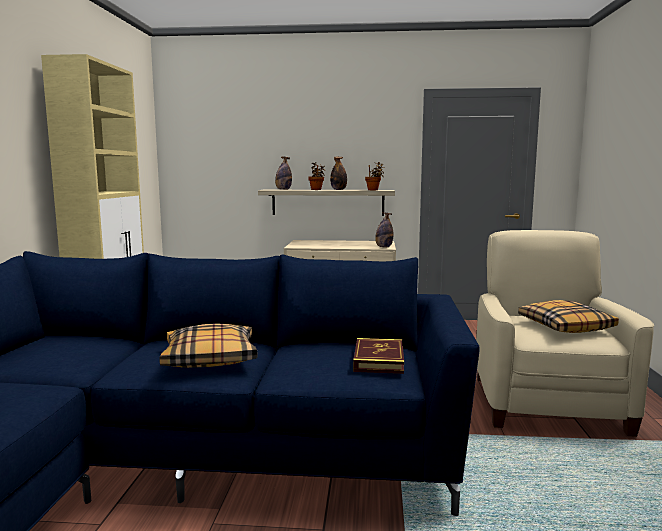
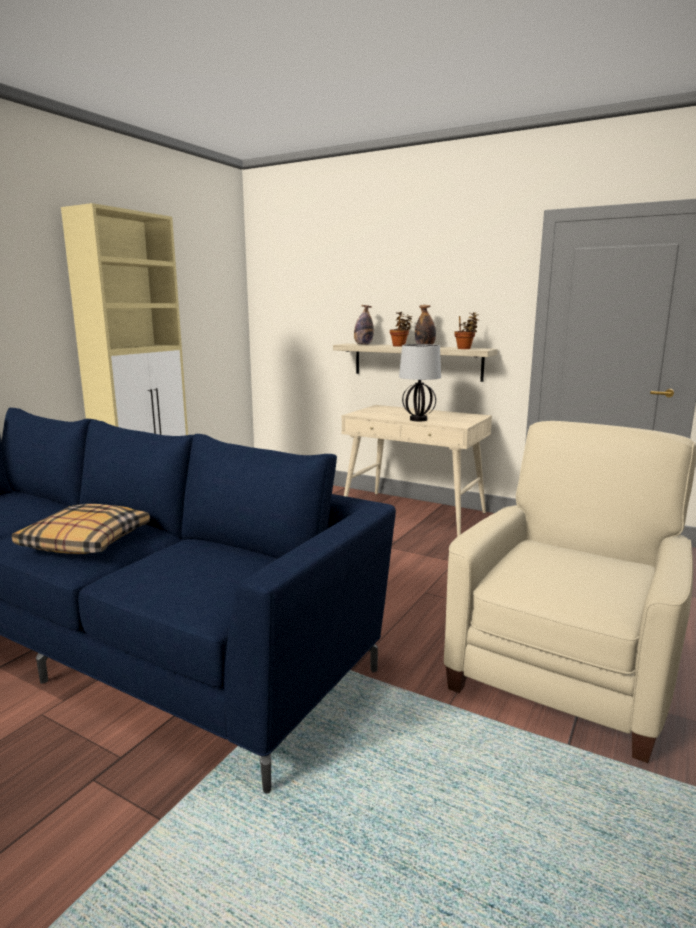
camera: 25 degrees right, 5 degrees up
book [353,338,404,374] -> none
bottle [375,212,393,247] -> none
pillow [518,300,619,333] -> none
none -> table lamp [399,344,441,421]

